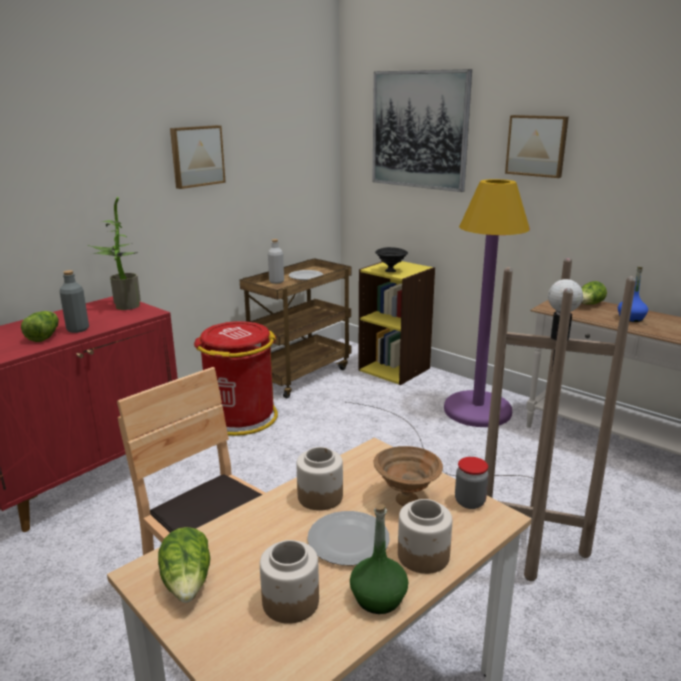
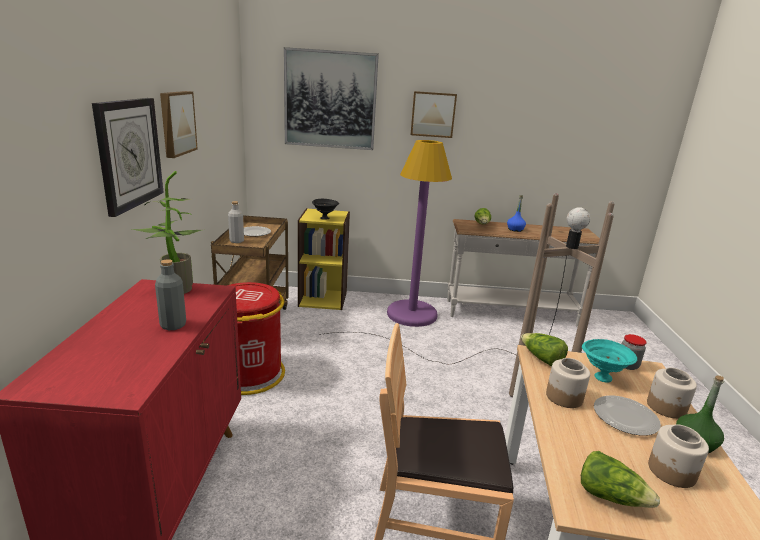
camera: 40 degrees left, 0 degrees up
lettuce [21,311,59,342] -> lettuce moved to [521,333,568,367]
brown bowl [374,446,443,506] -> turquoise bowl [582,339,637,383]
none -> wall clock [92,98,164,217]

